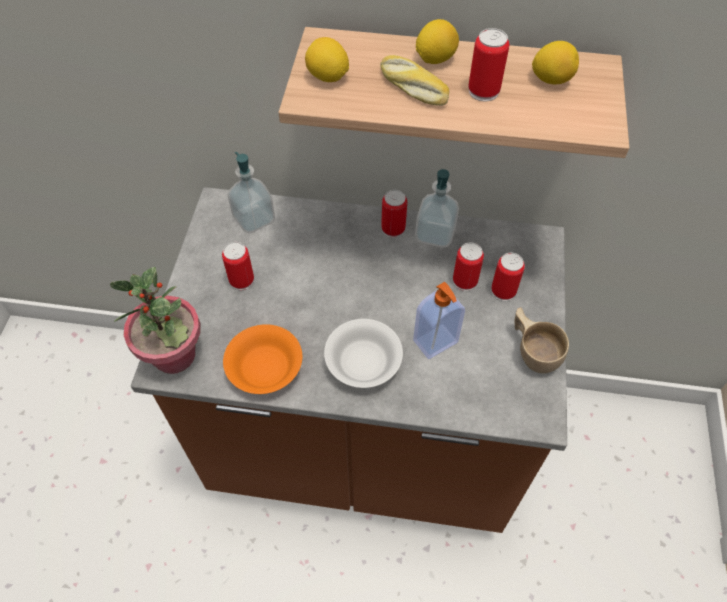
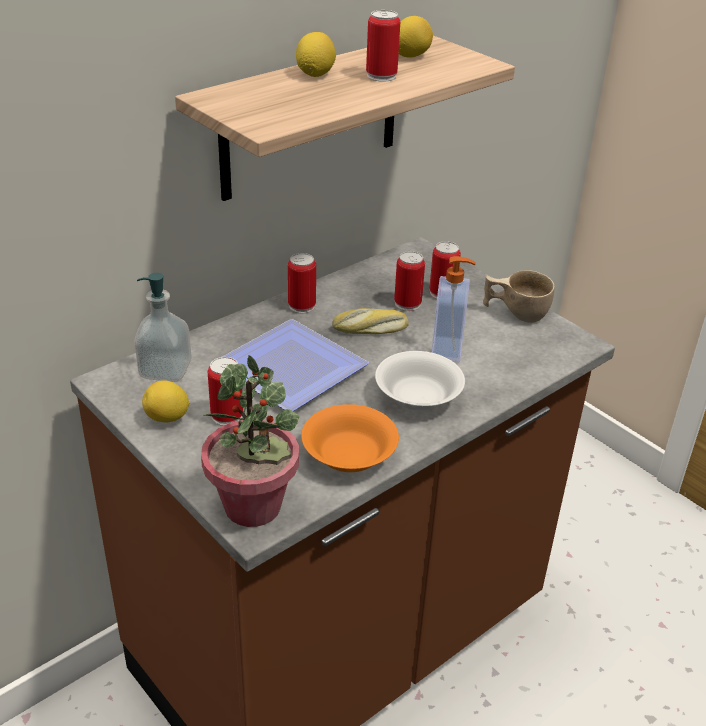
camera: 50 degrees left, 20 degrees down
lemon [305,37,349,82] -> lemon moved to [142,380,189,422]
bread [380,55,449,106] -> bread moved to [332,308,409,334]
soap dispenser [415,169,459,248] -> none
none -> plate [222,319,369,411]

